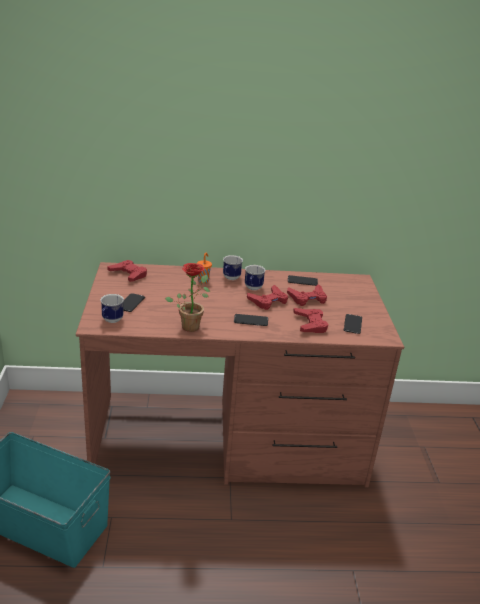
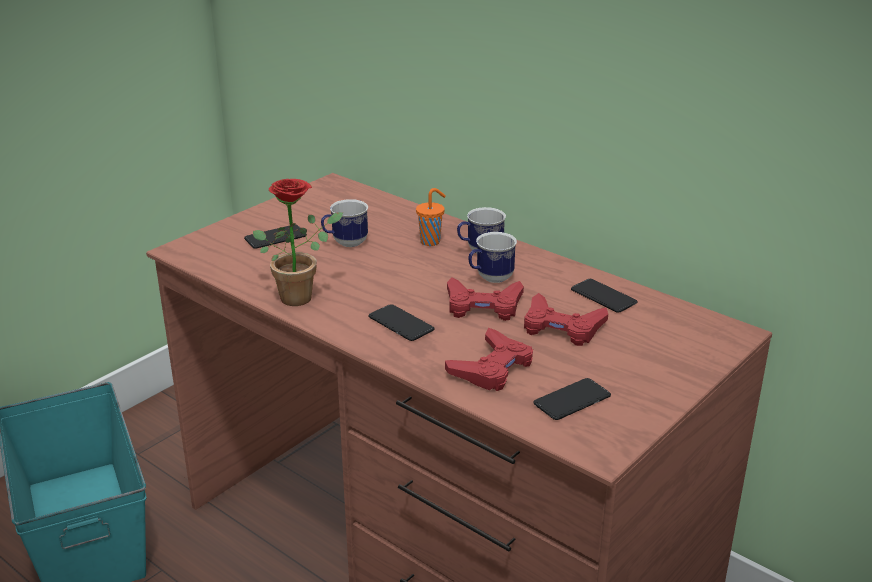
camera: 45 degrees right, 0 degrees up
mug [101,294,124,323] -> mug moved to [321,199,368,247]
red game controller [107,260,147,282] -> none

